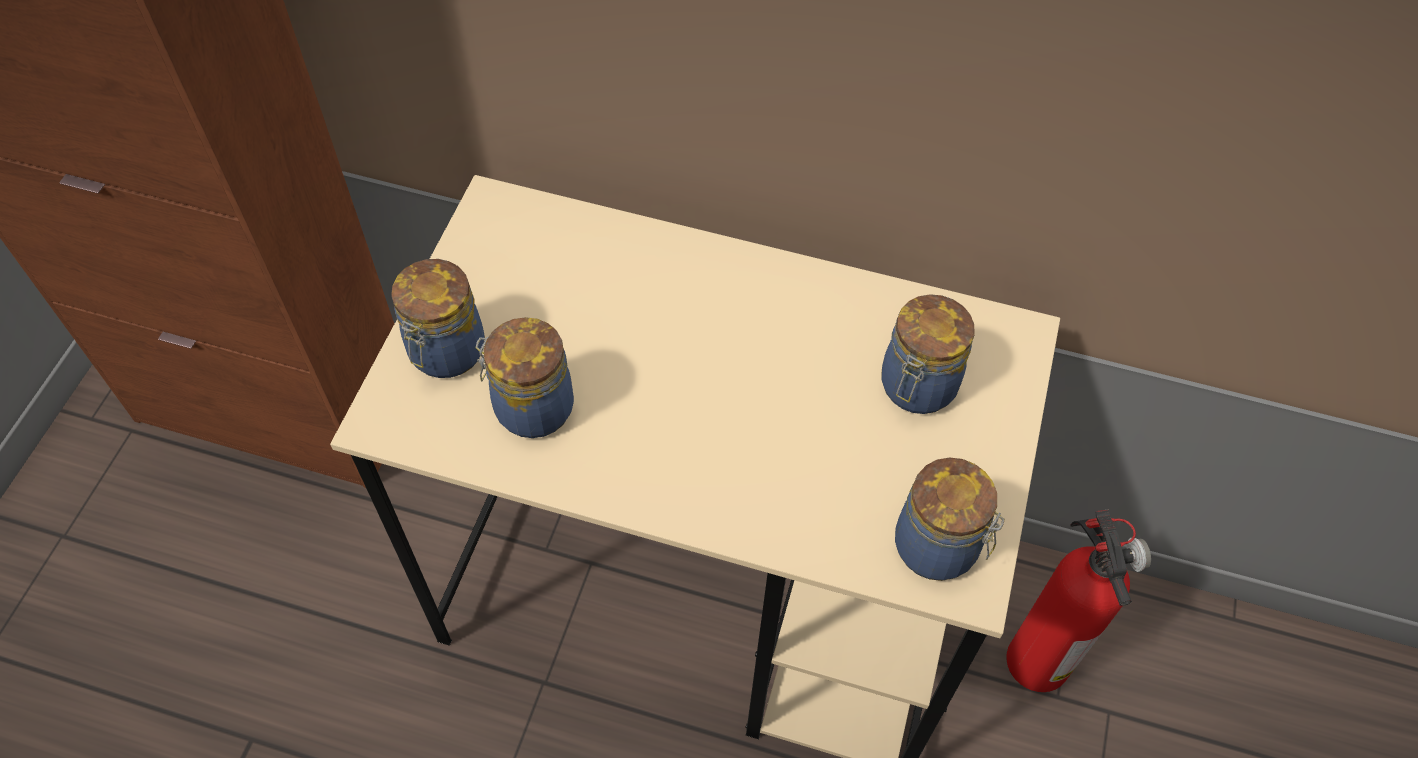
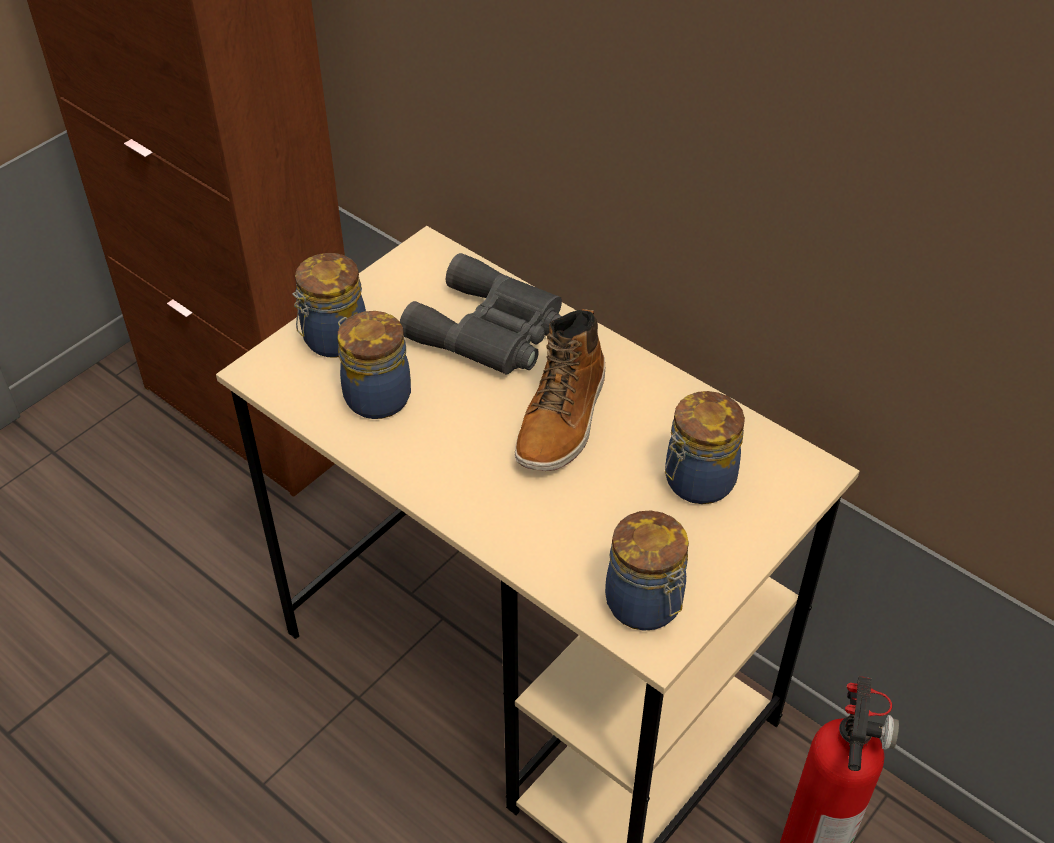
camera: 25 degrees right, 10 degrees down
none -> grey binoculars [400,253,562,375]
none -> boot [515,309,605,471]

